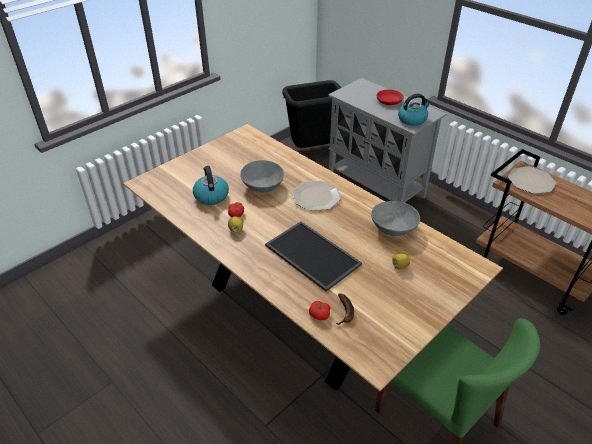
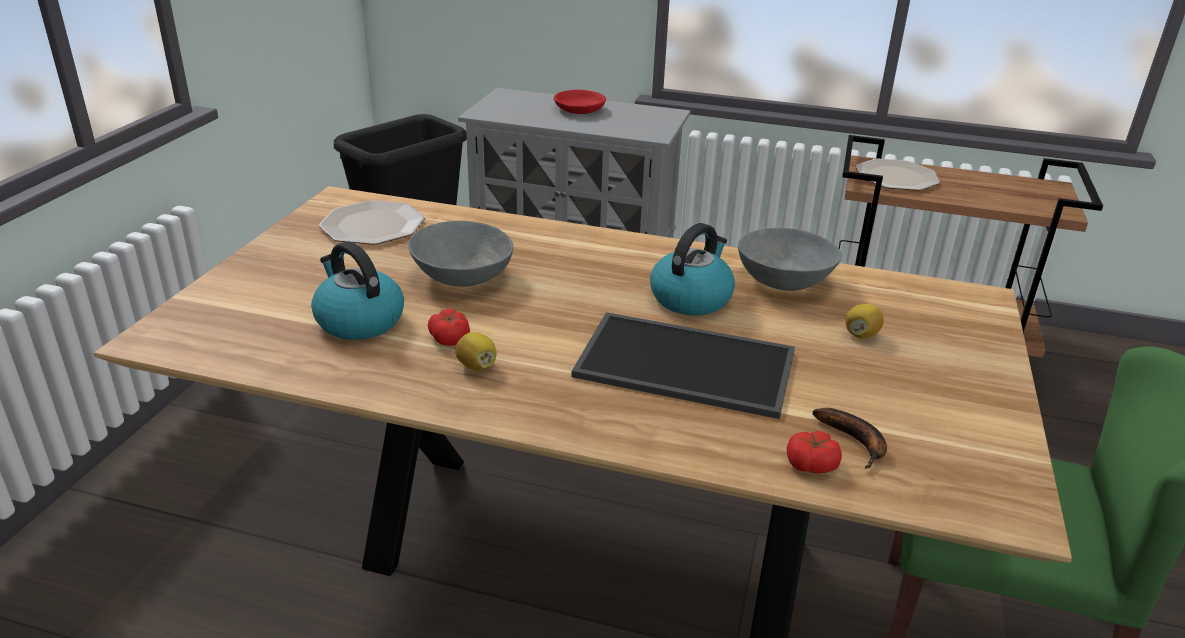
camera: 30 degrees left, 10 degrees down
plate [292,181,341,211] -> plate moved to [319,200,425,245]
kettle [398,93,431,126] -> kettle moved to [650,223,735,315]

